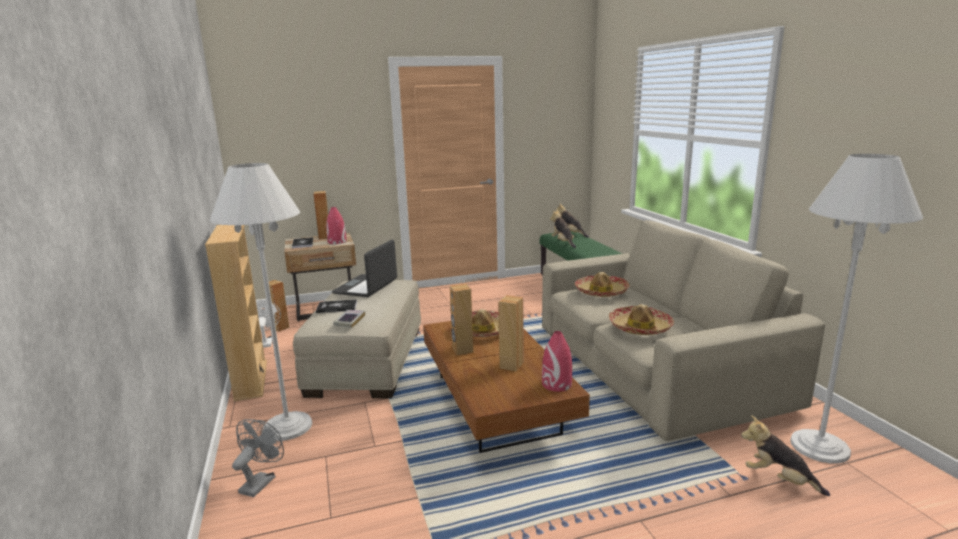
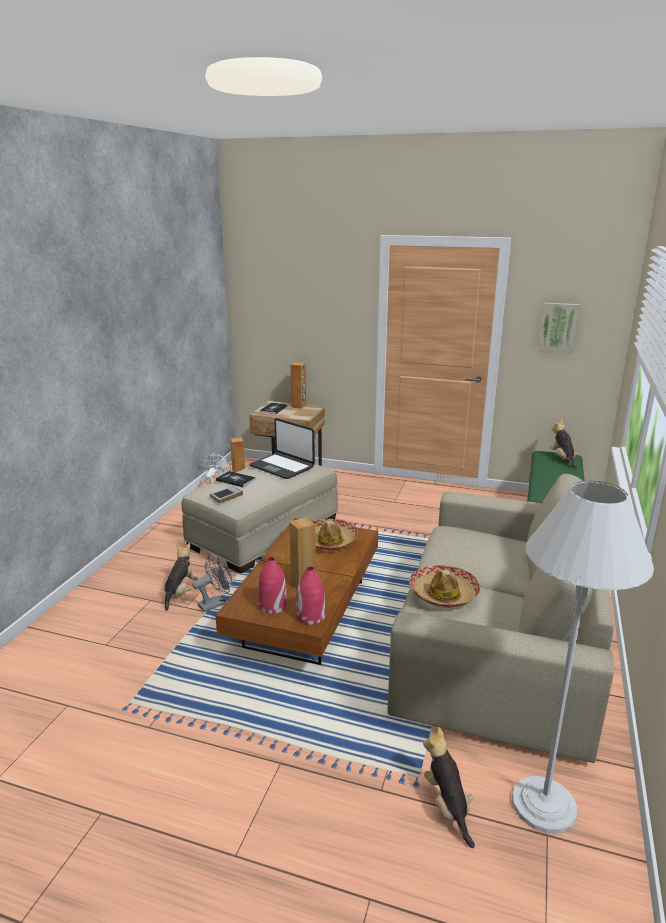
camera: 35 degrees right, 5 degrees up
beige bookcase [205,225,267,402] -> none
white floor lamp [210,163,312,441] -> none
grey fan [232,419,284,497] -> grey fan moved to [192,554,232,612]
red vase [326,207,347,244] -> red vase moved to [258,557,287,614]
laptop [332,239,397,297] -> laptop turned 105 degrees counterclockwise [249,418,315,479]
brown speaker [450,284,473,355] -> none
plush toy [550,210,576,248] -> plush toy moved to [164,543,198,611]
hat [575,272,630,297] -> none
none -> picture [538,303,579,354]

